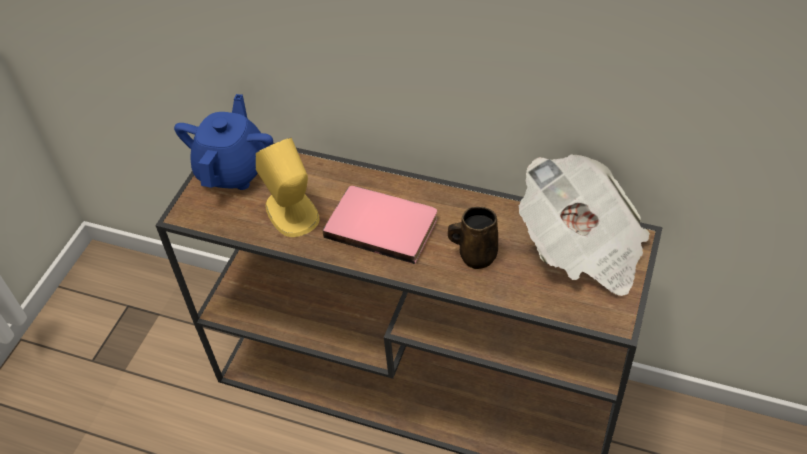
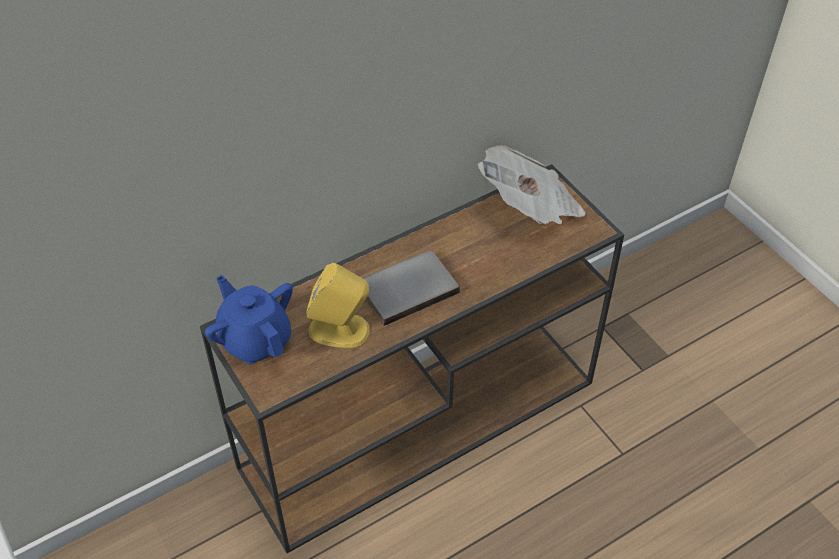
camera: 55 degrees left, 0 degrees up
pink book [323,186,437,264] -> grey book [363,250,460,326]
brown mug [448,207,498,269] -> none

